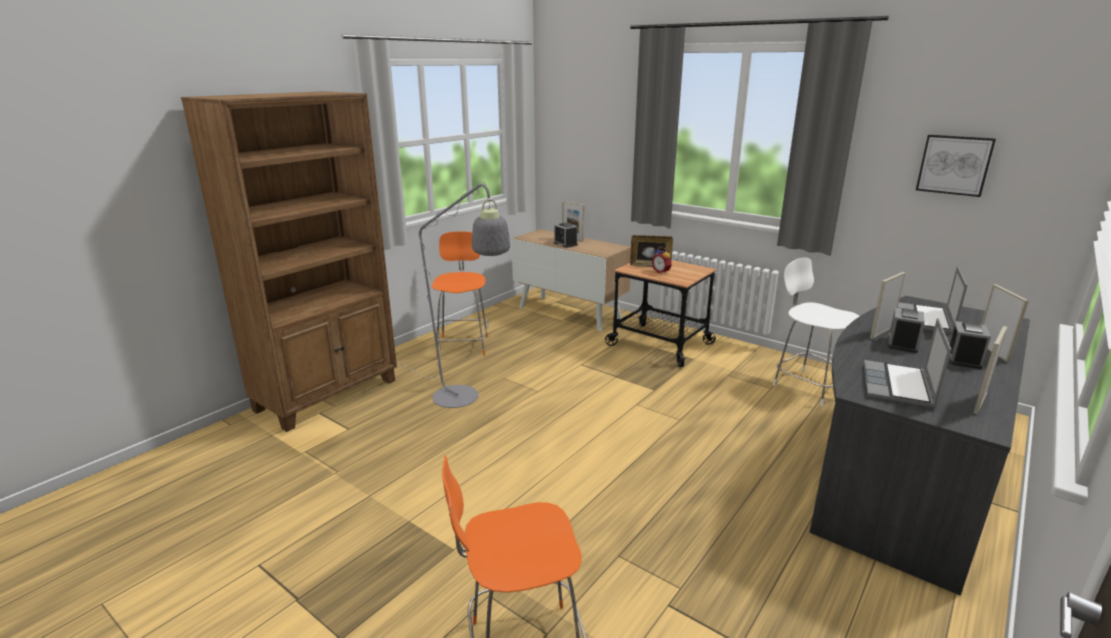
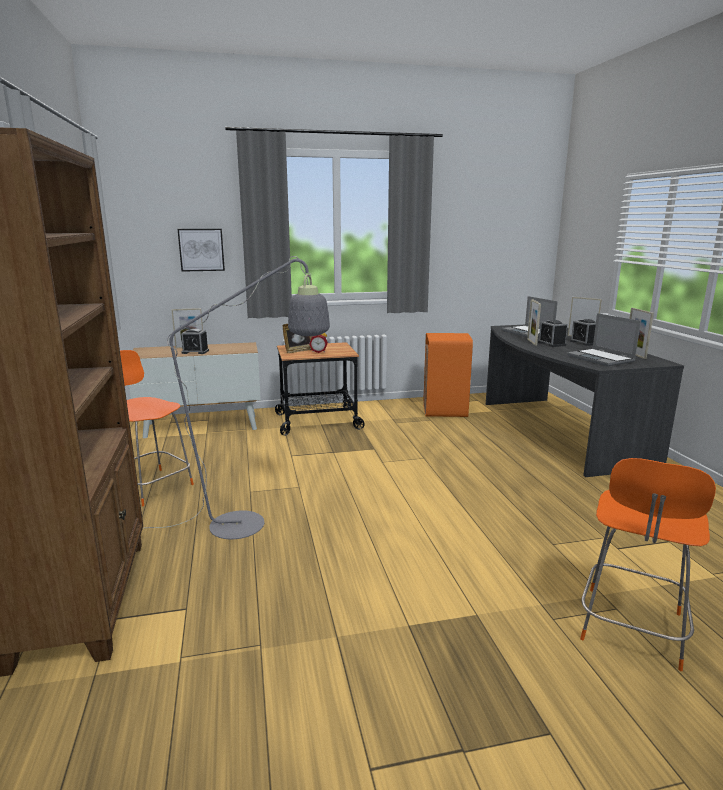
camera: 50 degrees left, 5 degrees down
white chair [773,258,859,407] -> orange trash can [423,333,473,417]
picture [916,135,996,197] -> picture moved to [178,229,225,272]

